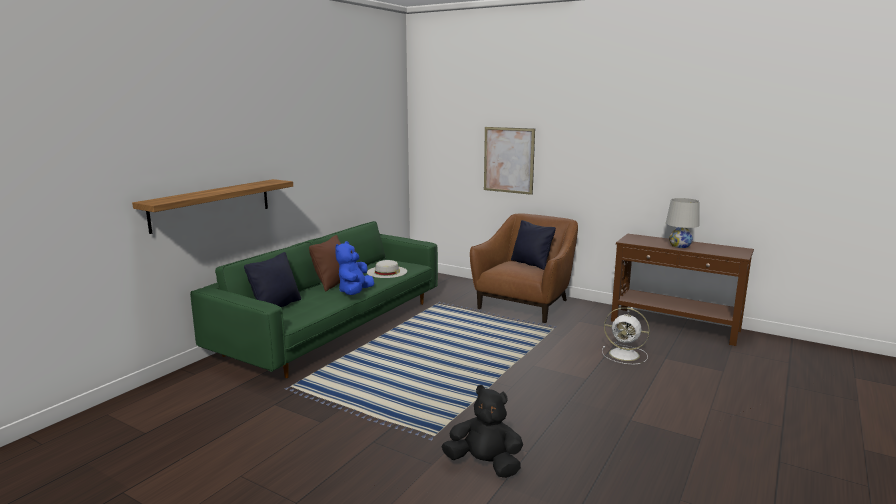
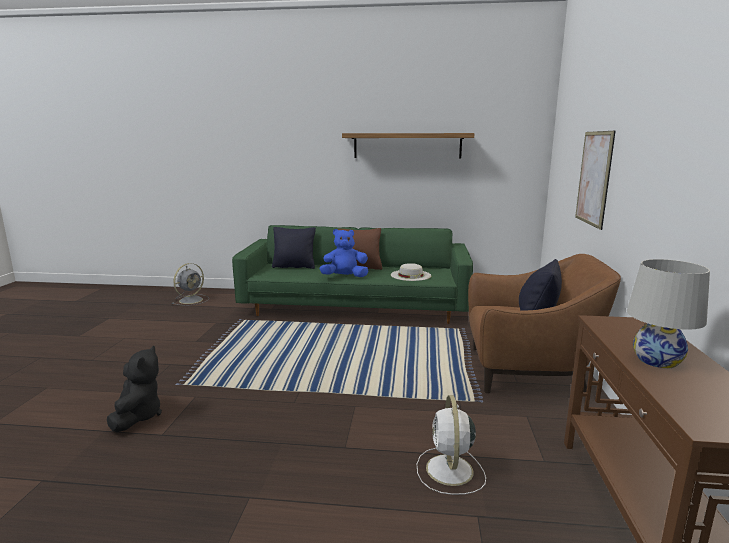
camera: 65 degrees right, 0 degrees up
shelf [132,179,293,234] -> shelf moved to [342,133,474,159]
none -> grey fan [172,263,209,306]

